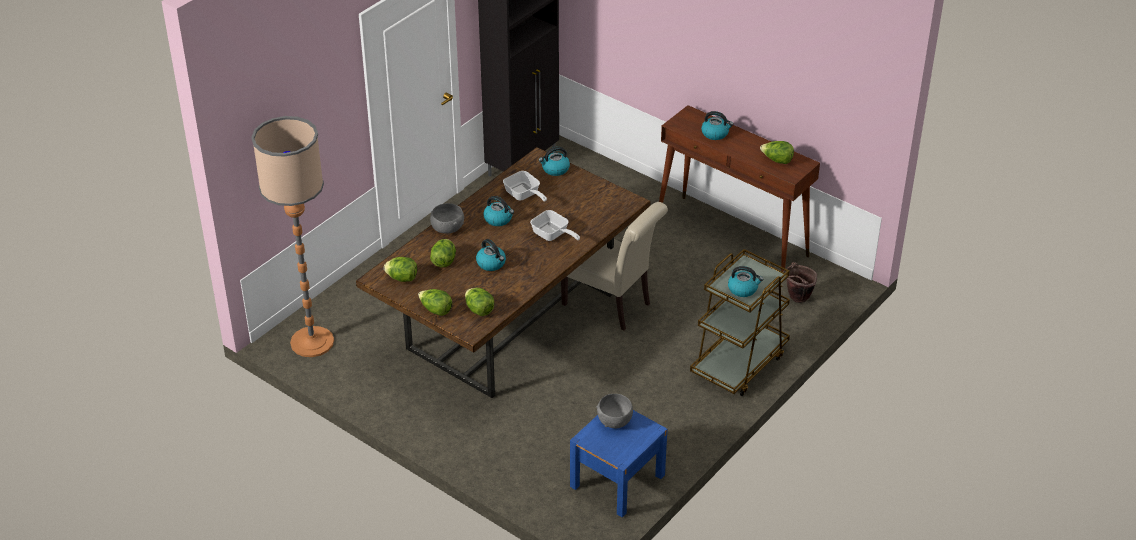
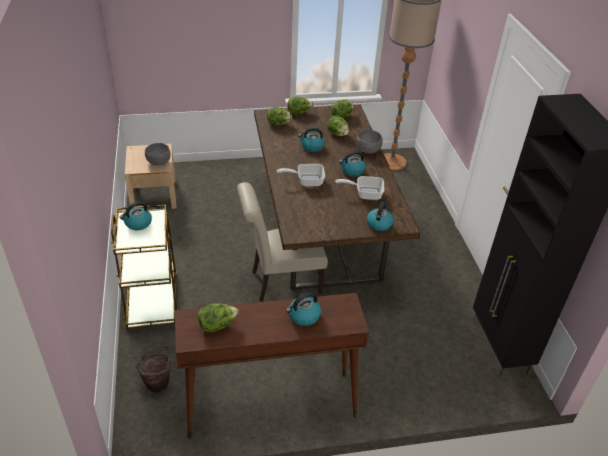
camera: 130 degrees right, 0 degrees up
blue nightstand [570,410,667,518] -> beige nightstand [125,144,177,209]

